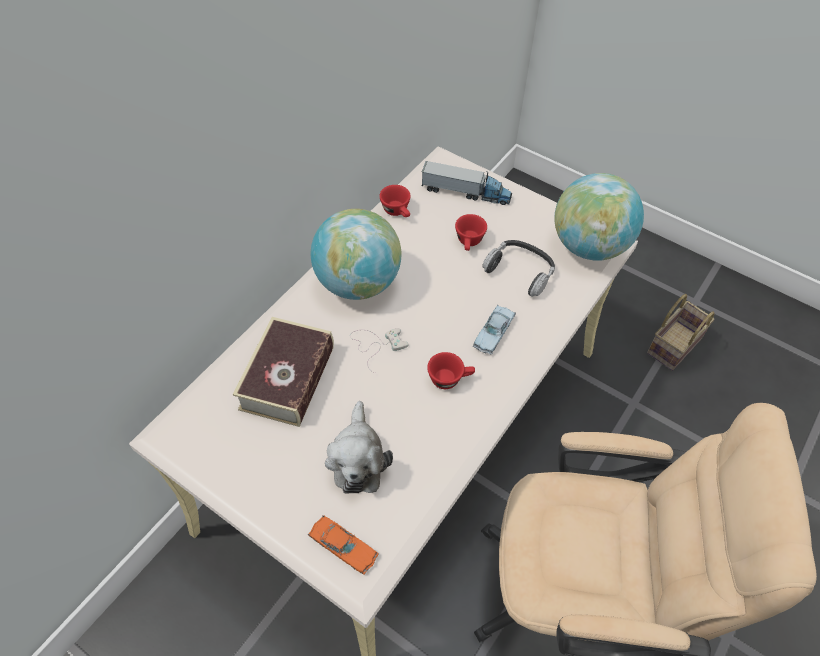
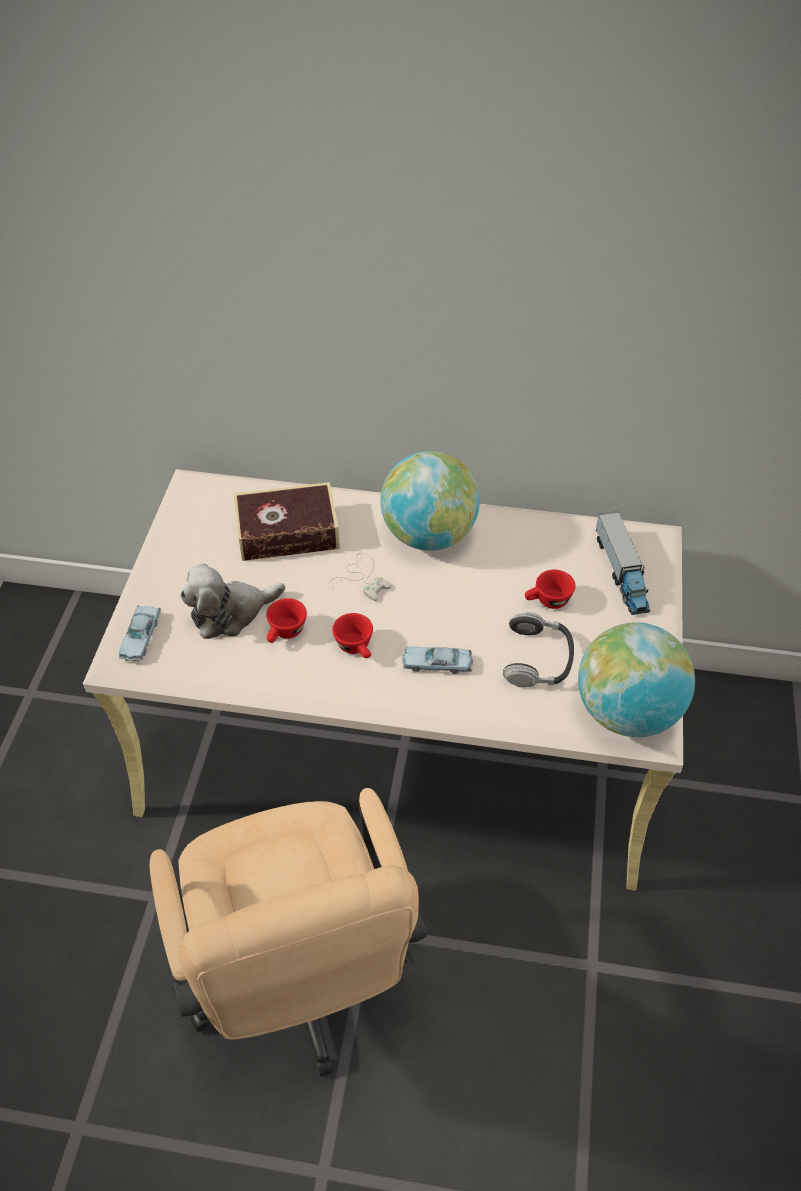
camera: 65 degrees right, 5 degrees down
orange toy car [308,515,378,575] -> blue toy car [119,606,161,661]
red cup [379,185,411,217] -> red cup moved to [266,598,307,643]
basket [647,294,715,371] -> none

